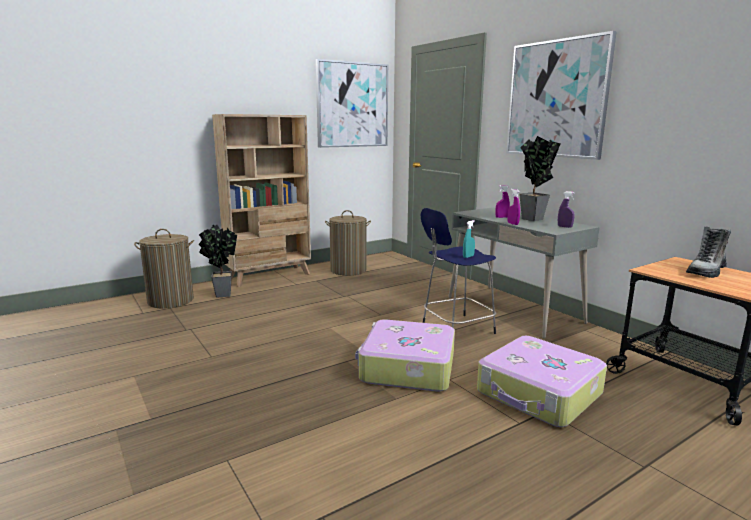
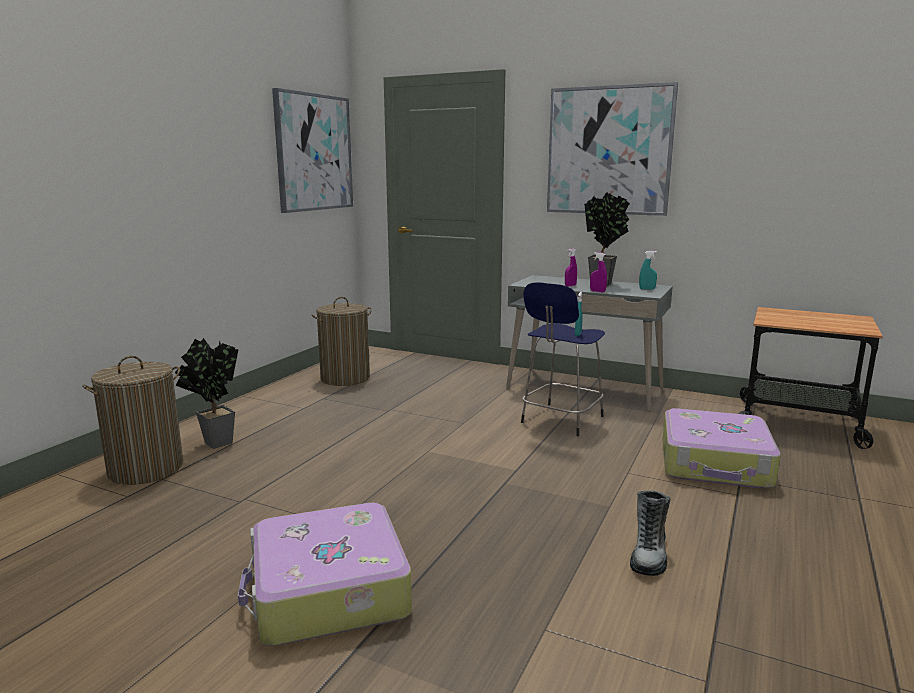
camera: 30 degrees left, 0 degrees up
beige bookcase [212,114,311,287] -> none
suitcase [355,319,455,392] -> suitcase moved to [238,503,412,646]
purple spray bottle [558,191,575,228] -> turquoise spray bottle [639,251,657,290]
boot [686,227,731,278] -> boot moved to [630,490,670,576]

